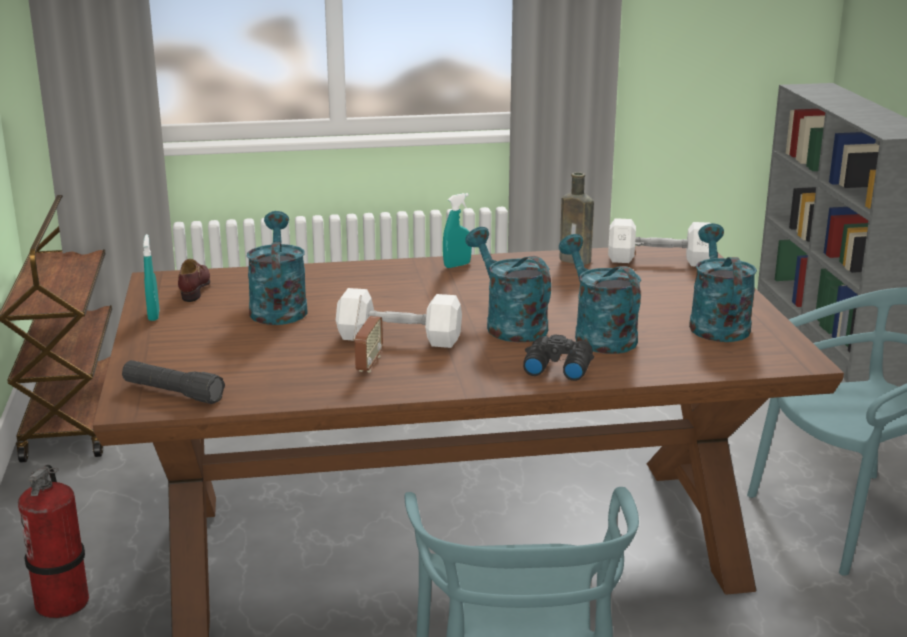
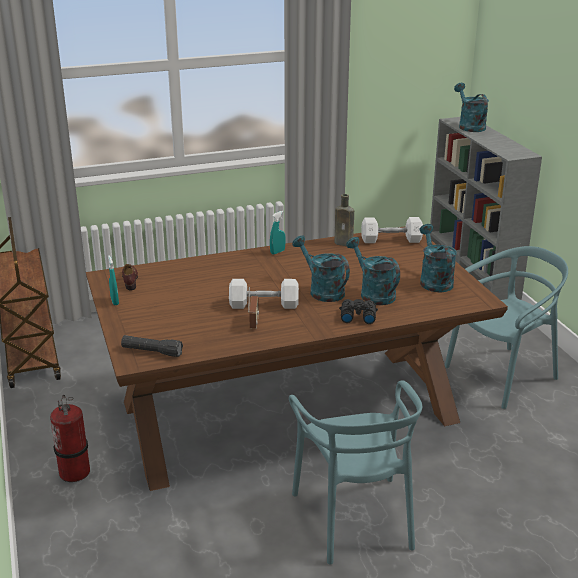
camera: 10 degrees left, 5 degrees up
turquoise watering can [247,211,307,325] -> turquoise watering can moved to [454,83,489,132]

